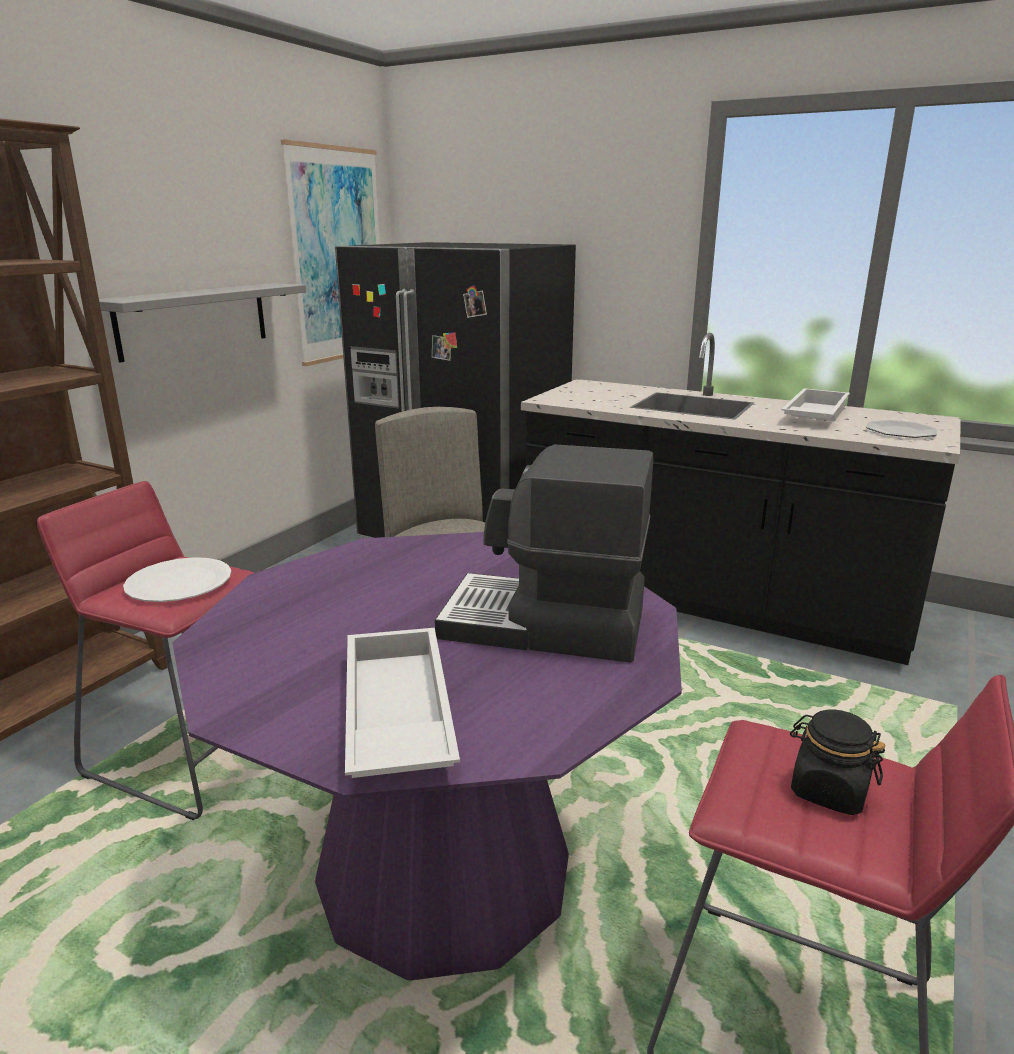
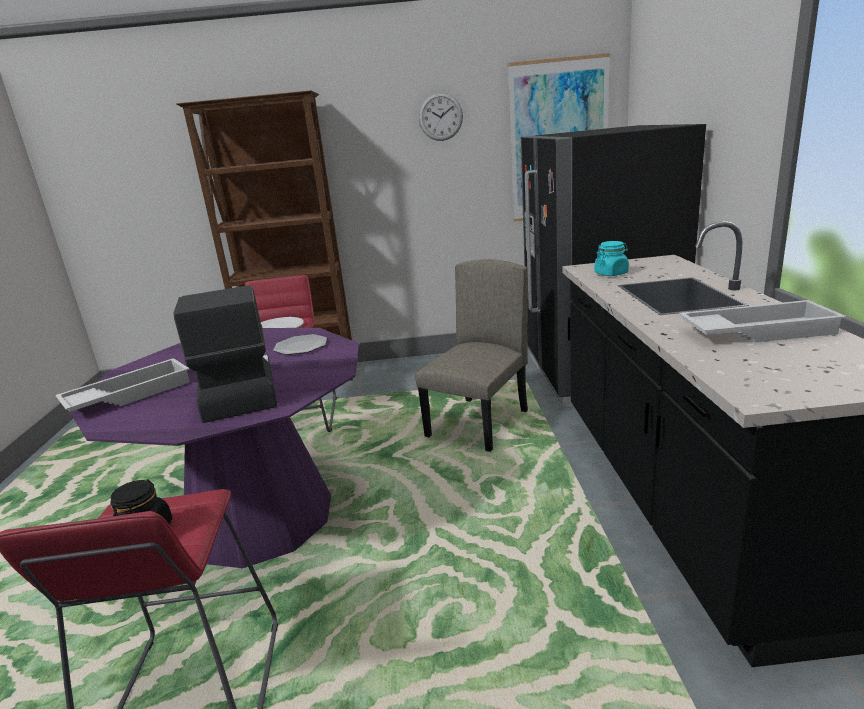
camera: 60 degrees right, 0 degrees up
grey shelf [99,283,306,362] -> none
plate [866,420,937,438] -> plate moved to [273,334,327,355]
none -> wall clock [419,93,463,141]
none -> turquoise jar [594,241,629,276]

